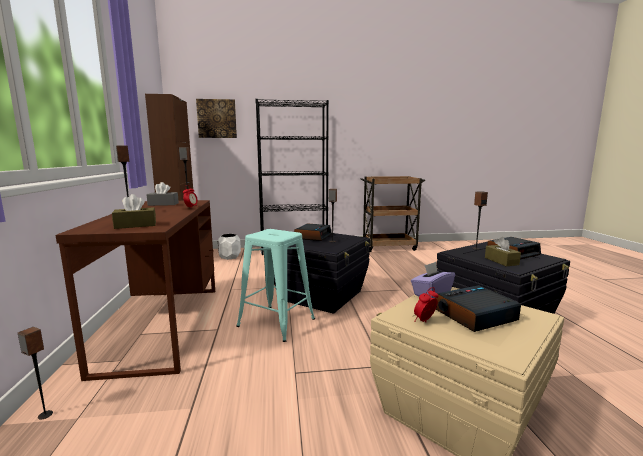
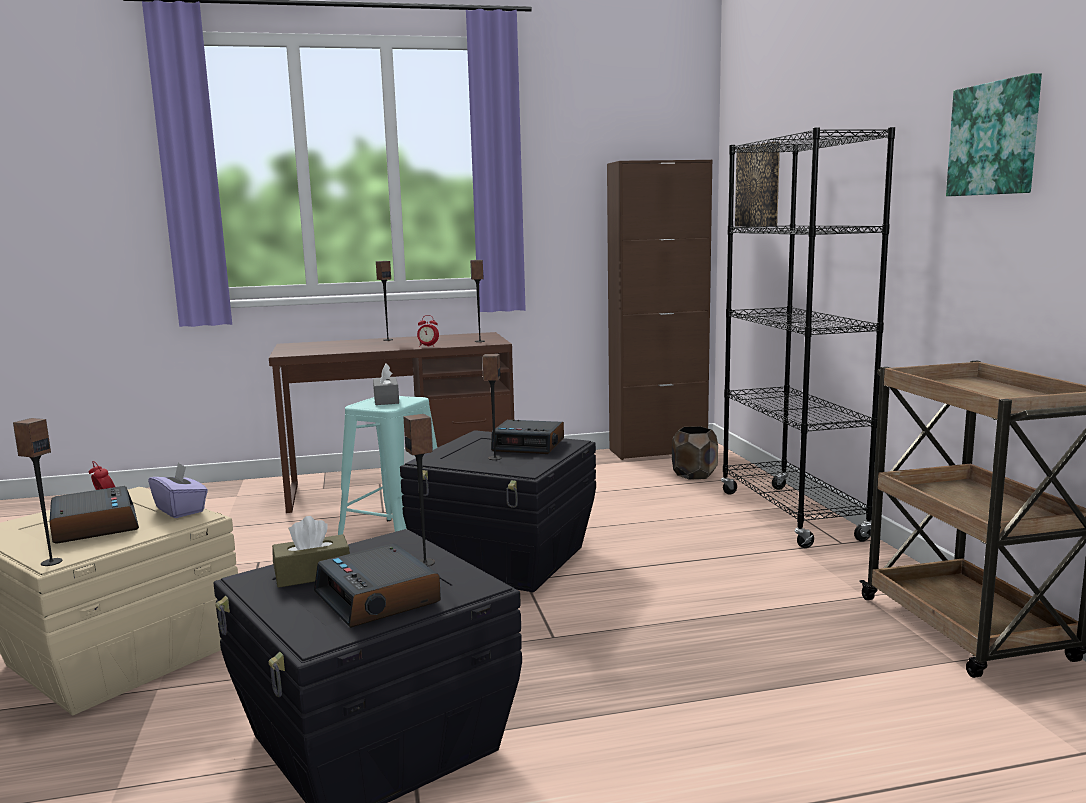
camera: 85 degrees right, 0 degrees up
speaker [18,327,53,419] -> speaker moved to [13,418,62,566]
brown tissue box [112,194,156,229] -> none
grey tissue box [146,182,179,206] -> grey tissue box moved to [373,364,399,405]
white planter [218,234,241,260] -> brown planter [672,426,718,480]
none -> picture [946,73,1042,196]

